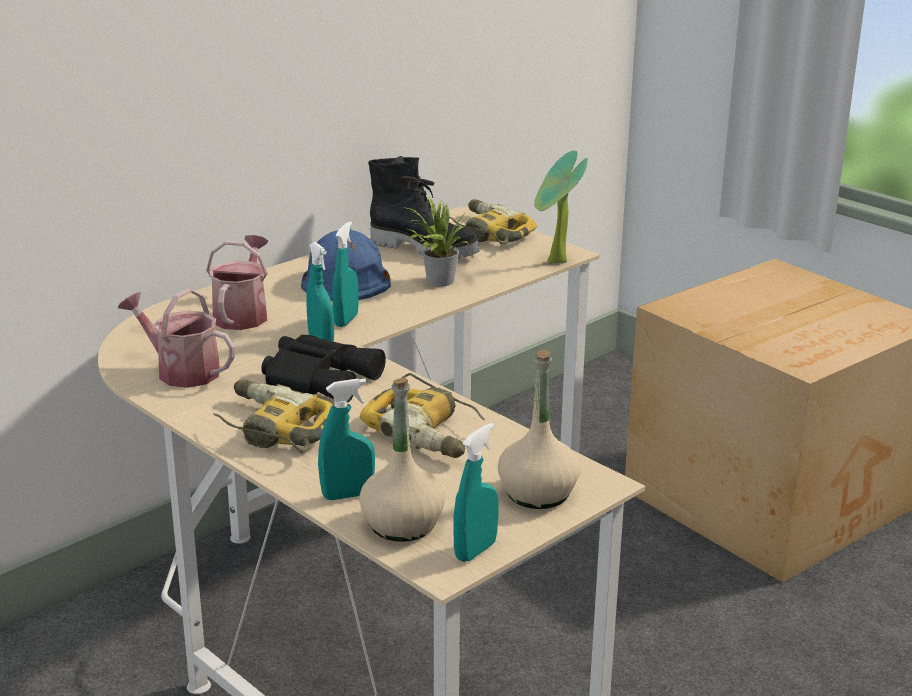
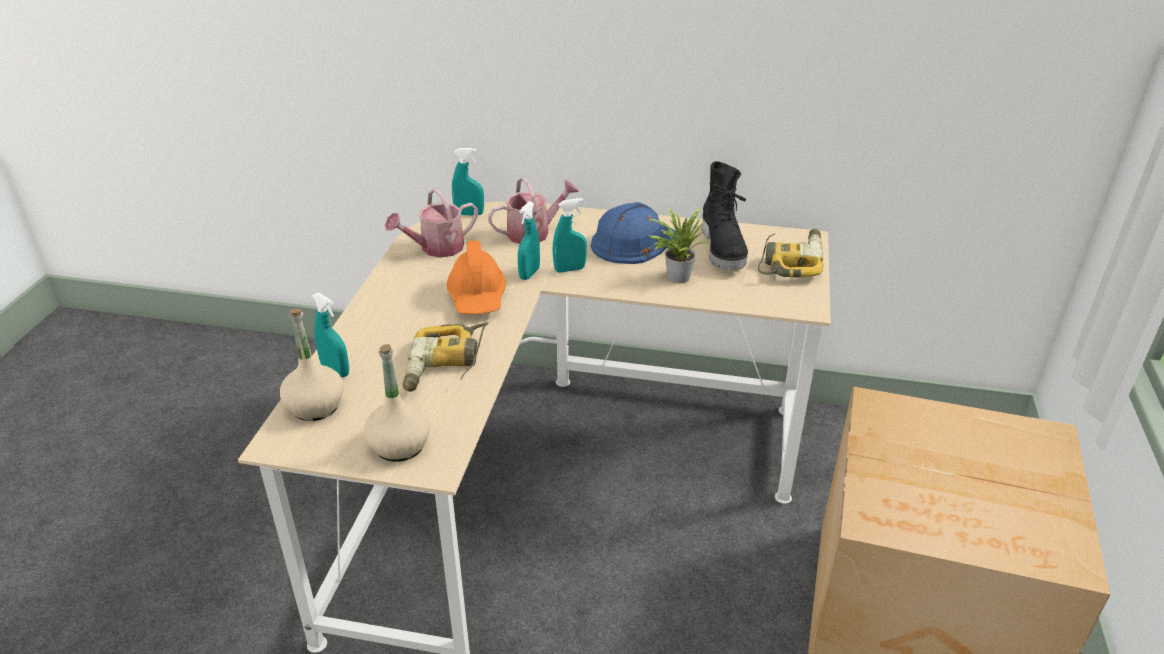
camera: 55 degrees right, 10 degrees up
watering can [118,288,235,388] -> watering can turned 120 degrees counterclockwise [385,188,478,258]
power drill [213,379,333,453] -> none
black binoculars [261,335,386,403] -> orange hard hat [447,241,506,315]
turquoise spray bottle [453,423,499,562] -> turquoise spray bottle moved to [452,148,484,216]
potted plant [534,151,589,264] -> none

